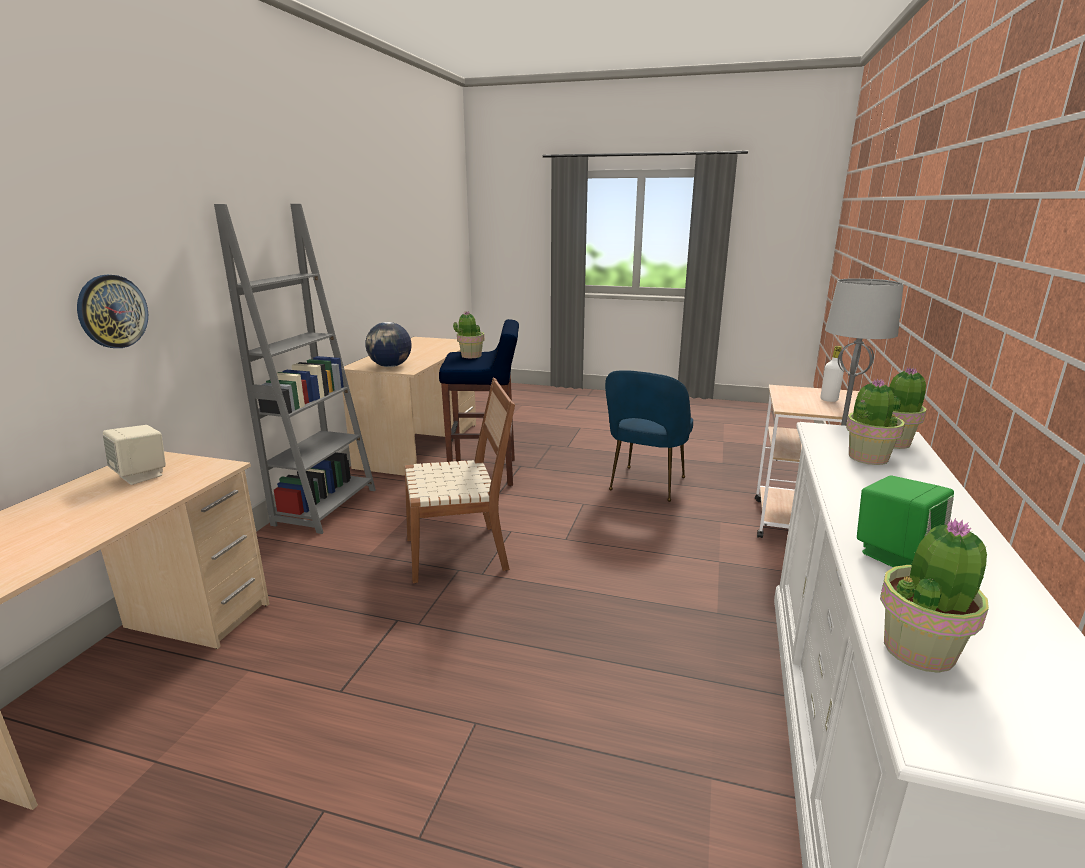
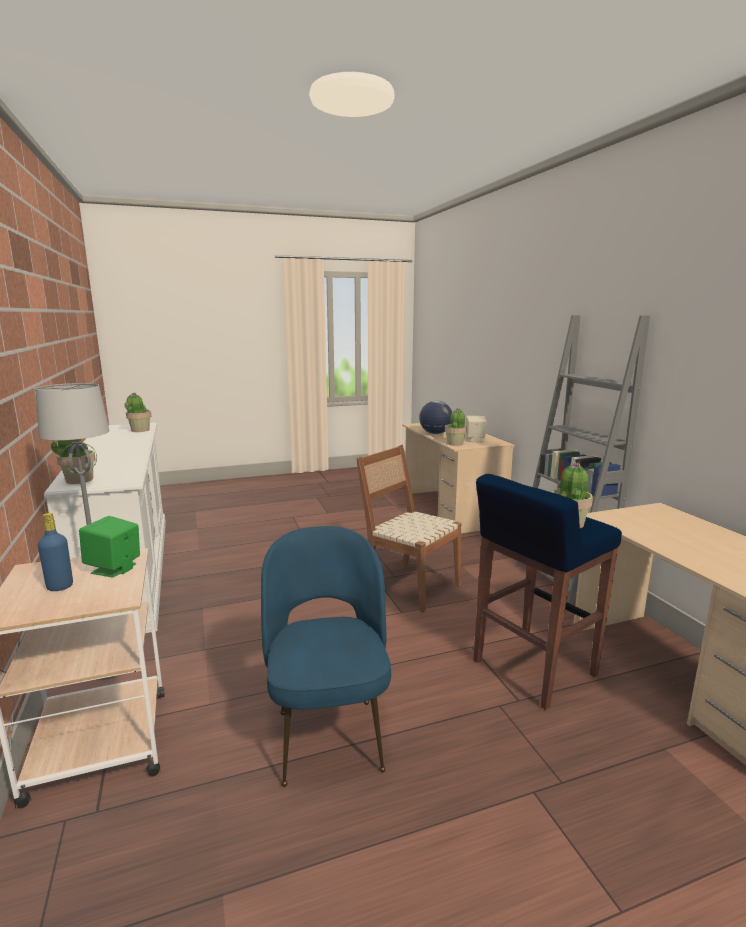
camera: 145 degrees right, 5 degrees down
wall clock [77,275,148,348] -> none
globe [365,322,412,367] -> globe moved to [419,401,452,434]
chair [405,378,515,583] -> chair turned 90 degrees clockwise [356,445,462,612]
white bottle [821,346,844,402] -> blue bottle [38,513,73,591]
potted plant [846,378,905,465] -> potted plant moved to [445,408,467,446]
green speaker [857,476,954,567] -> green speaker moved to [79,516,140,577]

